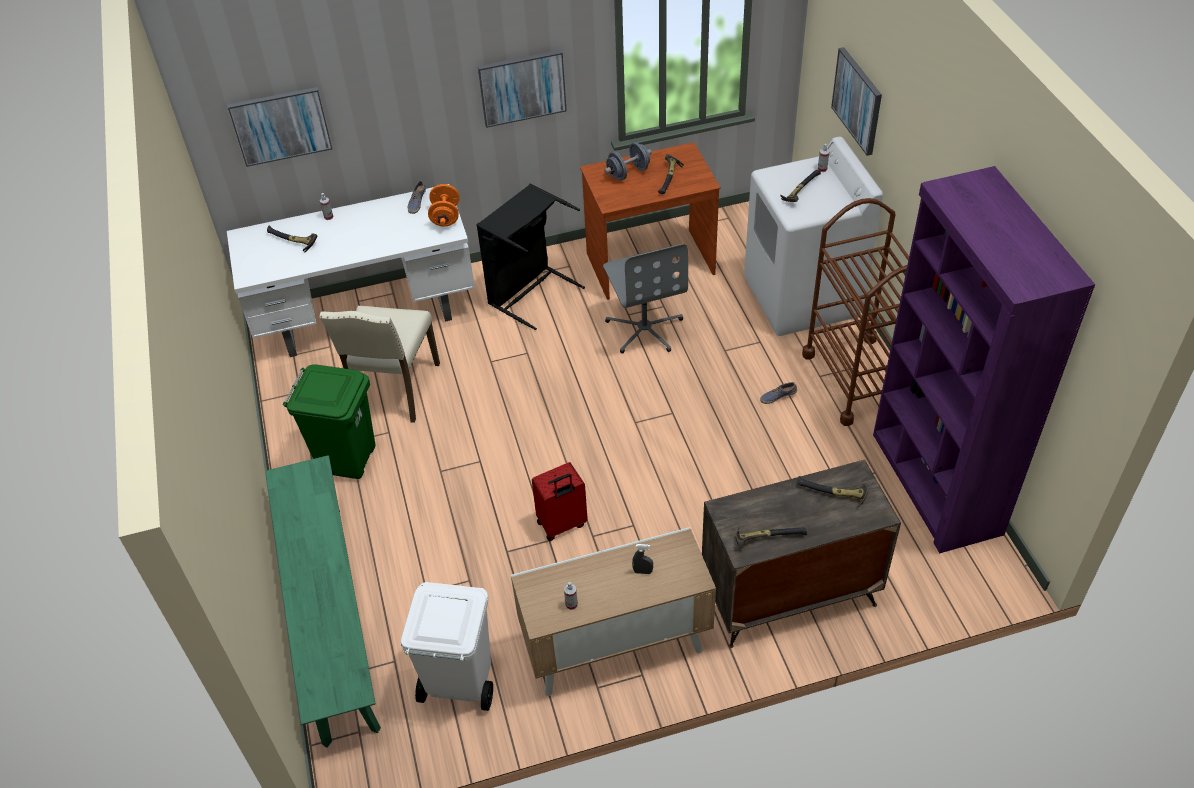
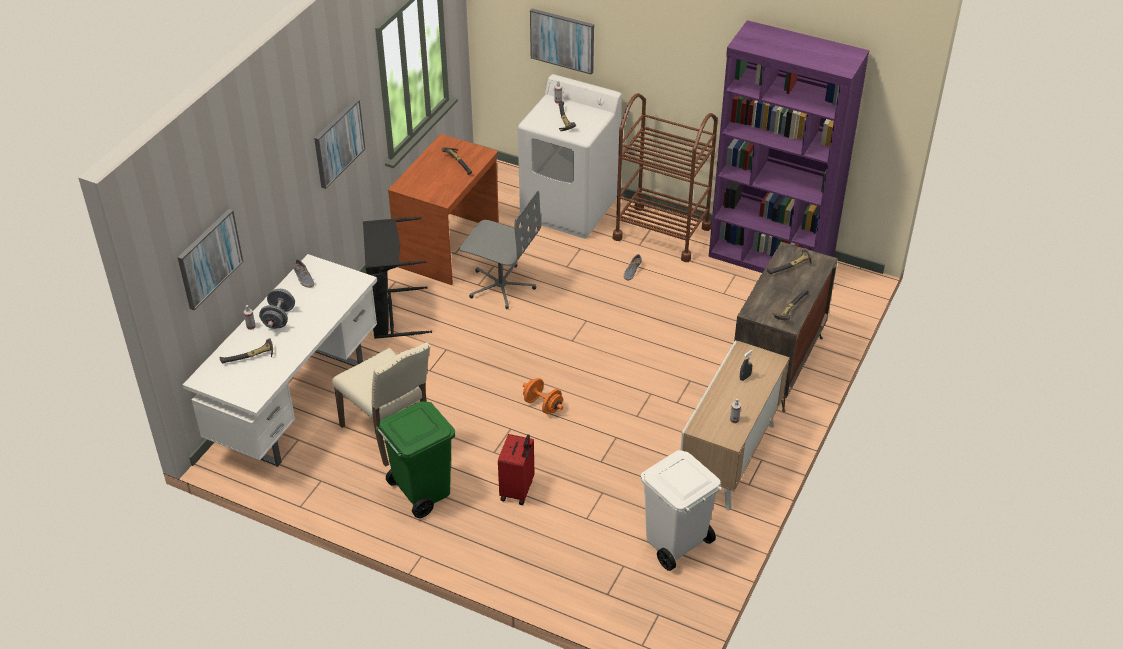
camera: 50 degrees left, 5 degrees down
green bench [265,455,381,748] -> none
orange dumbbell [428,184,460,227] -> orange dumbbell moved to [523,378,564,414]
red suitcase [532,462,588,541] -> red suitcase moved to [498,434,534,505]
grey dumbbell [604,142,652,180] -> grey dumbbell moved to [259,289,295,329]

